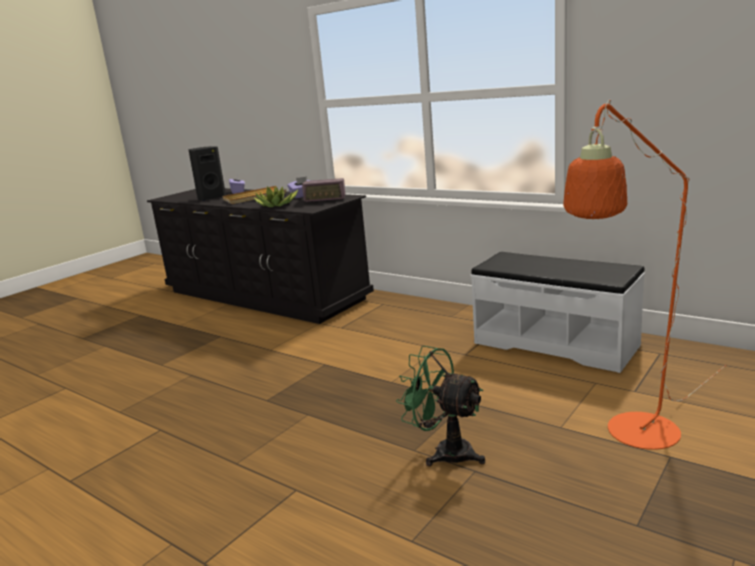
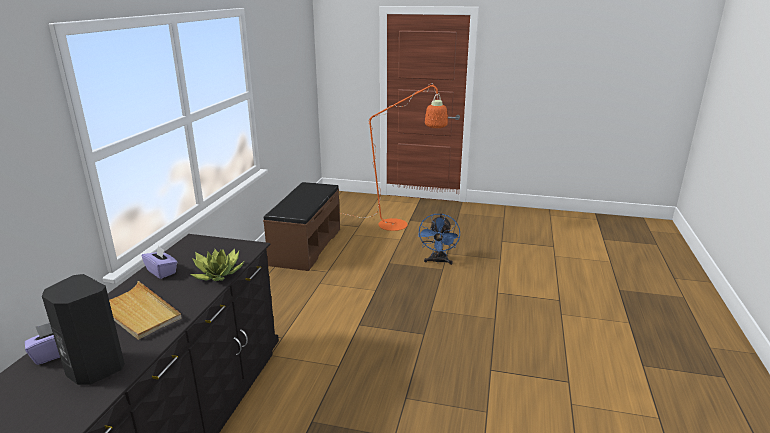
camera: 115 degrees left, 5 degrees up
radio [302,178,345,202] -> none
green fan [396,346,485,466] -> blue fan [418,213,460,265]
white bench [471,252,645,373] -> brown bench [263,182,340,271]

